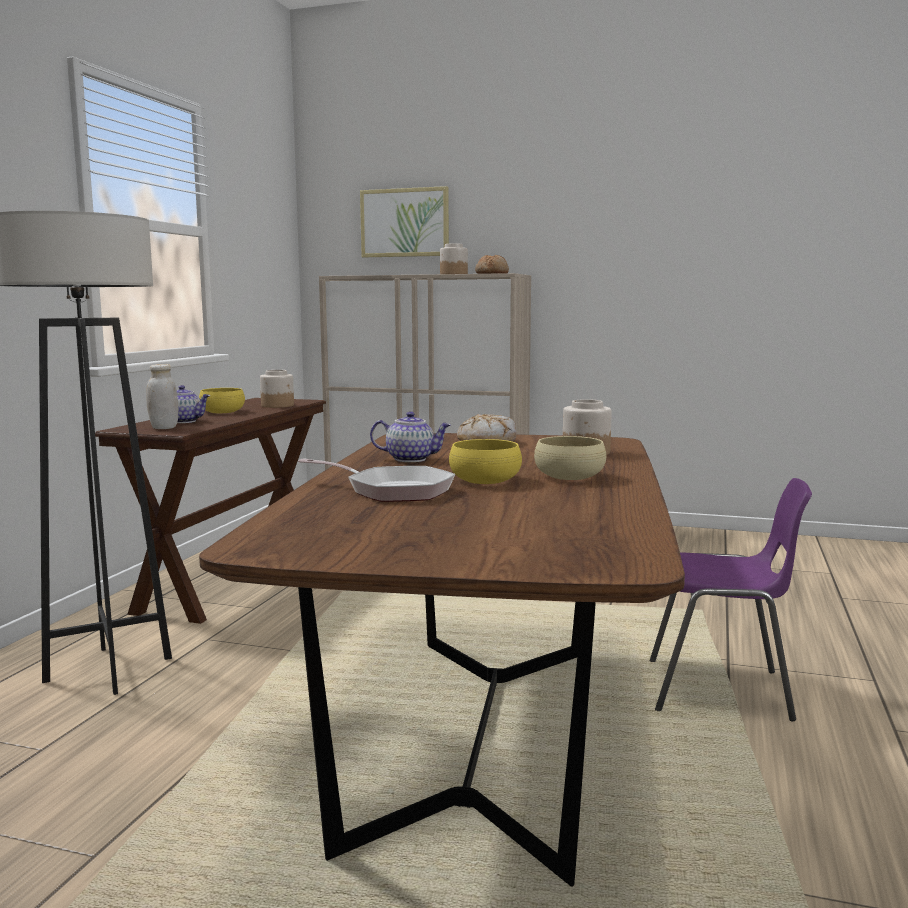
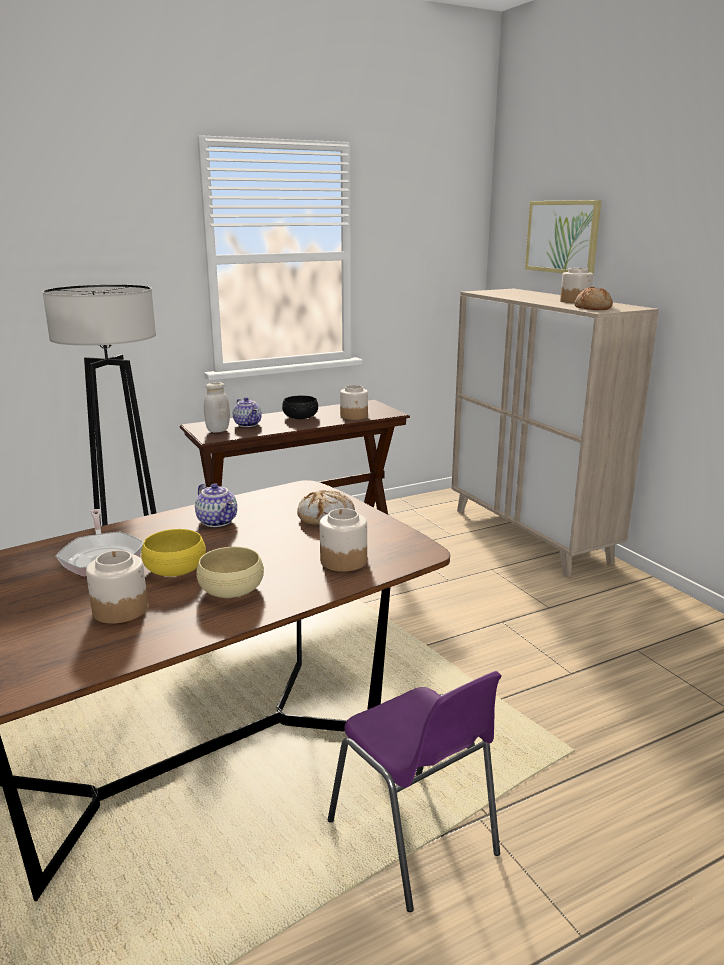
camera: 45 degrees right, 10 degrees up
yellow bowl [199,388,245,413] -> black bowl [282,395,318,419]
none -> jar [86,550,148,624]

